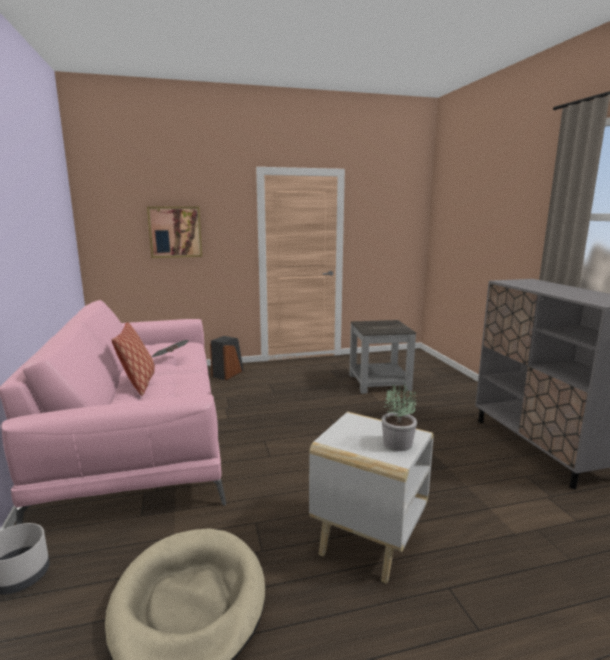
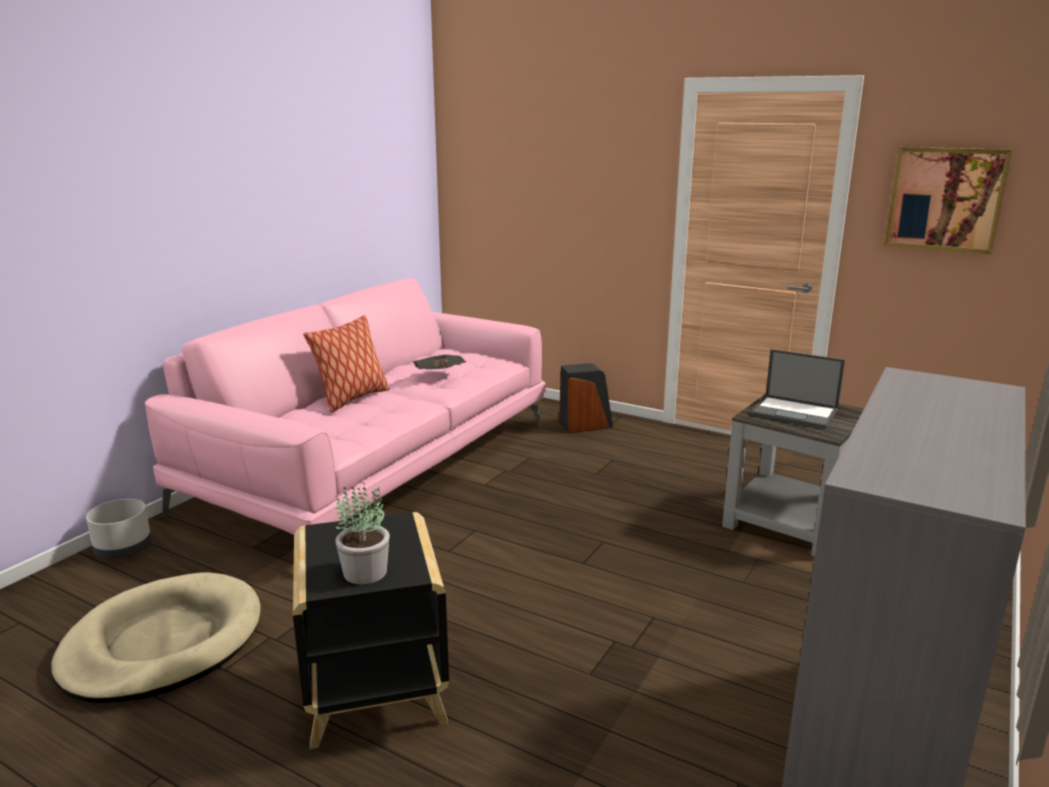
camera: 45 degrees right, 5 degrees up
picture [147,206,202,258] -> picture moved to [884,147,1012,254]
white side table [309,412,434,584] -> black side table [293,512,449,749]
none -> laptop [751,349,845,429]

